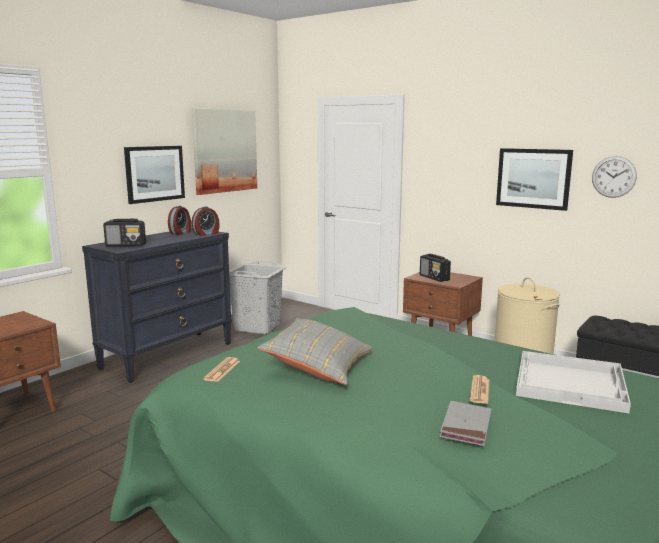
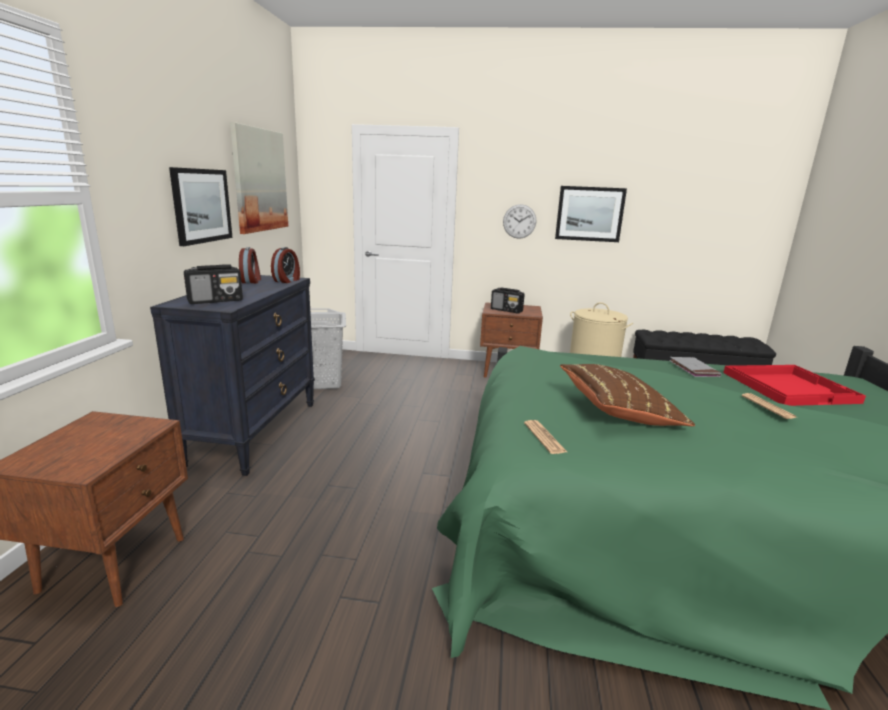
camera: 30 degrees left, 5 degrees up
grey pillow [257,318,373,385] -> brown pillow [560,364,695,426]
grey book [440,401,492,446] -> grey book moved to [669,357,722,377]
white tray [516,351,631,413] -> red tray [723,365,866,406]
wall clock [592,156,637,198] -> wall clock moved to [503,204,536,239]

